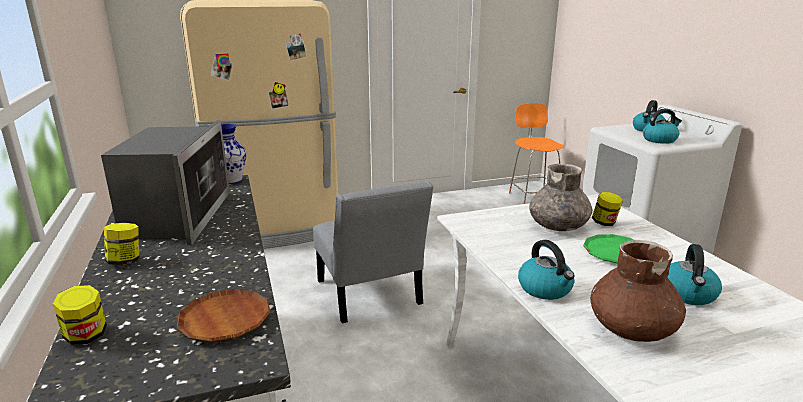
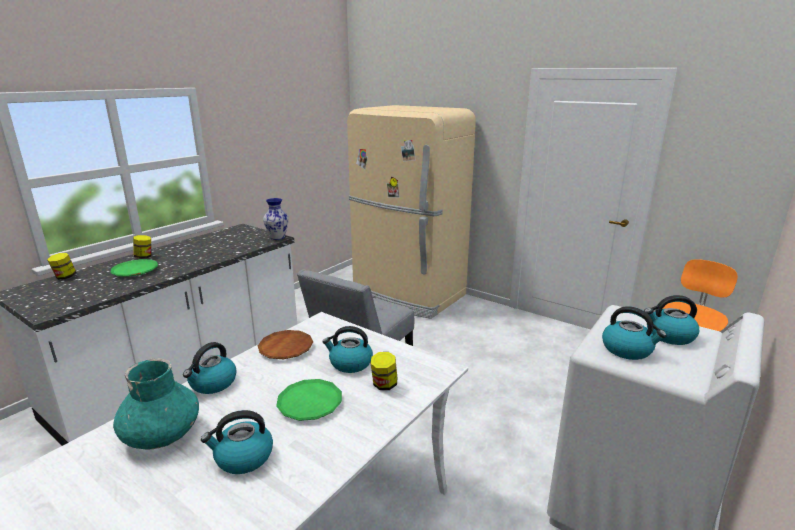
camera: 55 degrees right, 0 degrees up
microwave [101,120,230,245] -> none
brown plate [177,289,270,342] -> brown plate moved to [258,330,313,359]
grey vase [529,163,592,231] -> kettle [322,326,373,373]
brown vase [591,240,686,342] -> turquoise vase [113,358,199,449]
none -> green plate [111,259,158,277]

